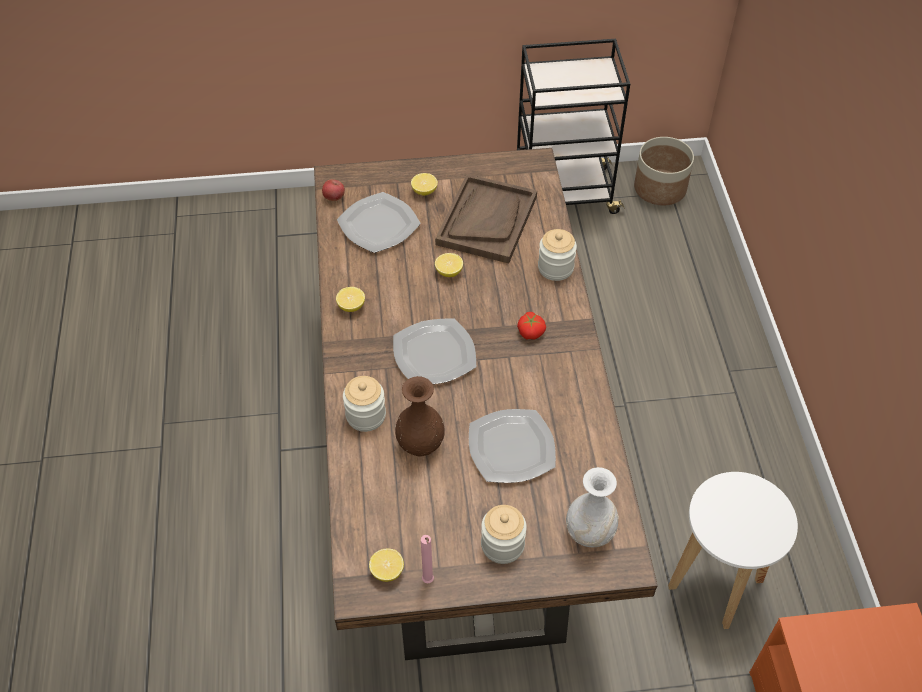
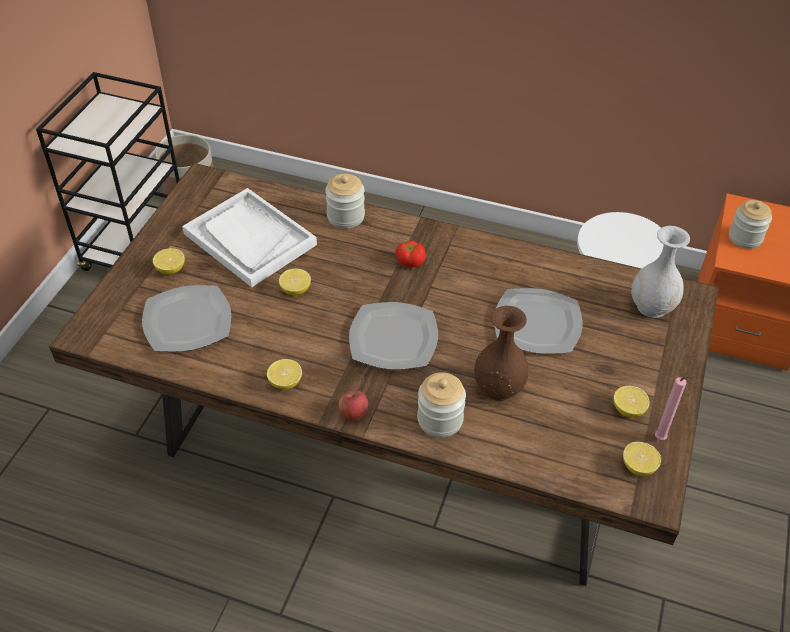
camera: 65 degrees left, 5 degrees down
apple [322,179,345,201] -> apple moved to [339,390,369,421]
brown tray [435,174,537,264] -> white tray [182,188,317,287]
jar [481,505,527,564] -> jar moved to [729,200,772,249]
none -> lemon [613,386,650,417]

